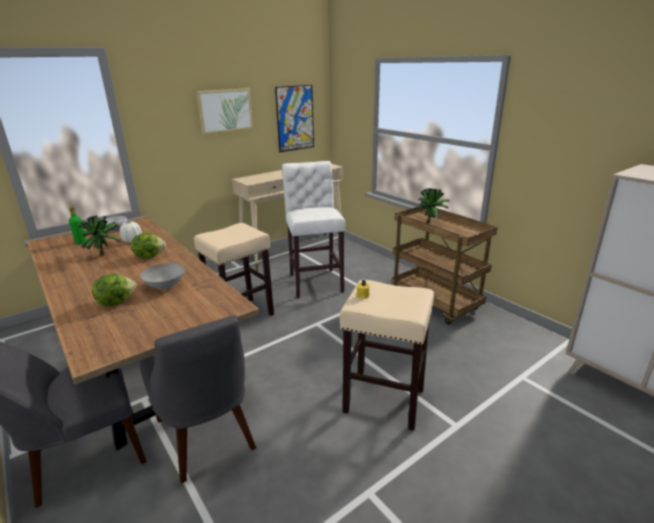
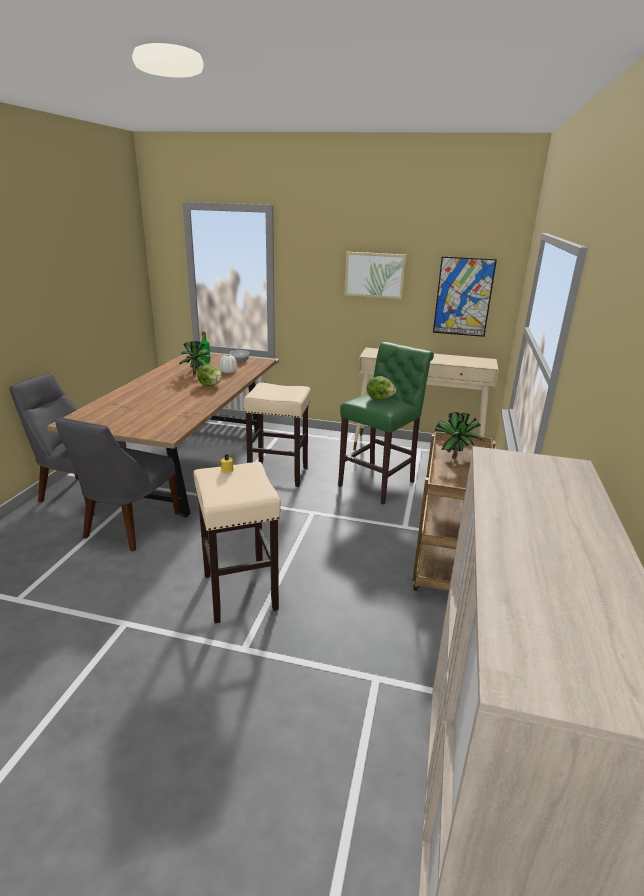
camera: 50 degrees right, 0 degrees up
lettuce [92,274,136,306] -> lettuce moved to [367,376,396,400]
grey bowl [140,263,185,289] -> none
white stool [282,161,346,298] -> green stool [338,342,434,505]

